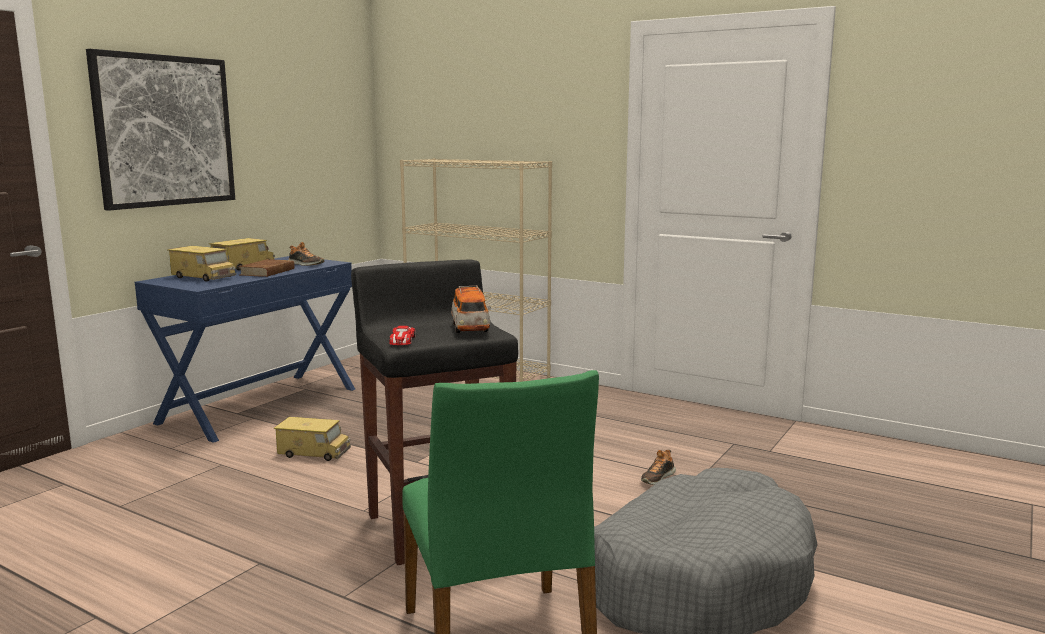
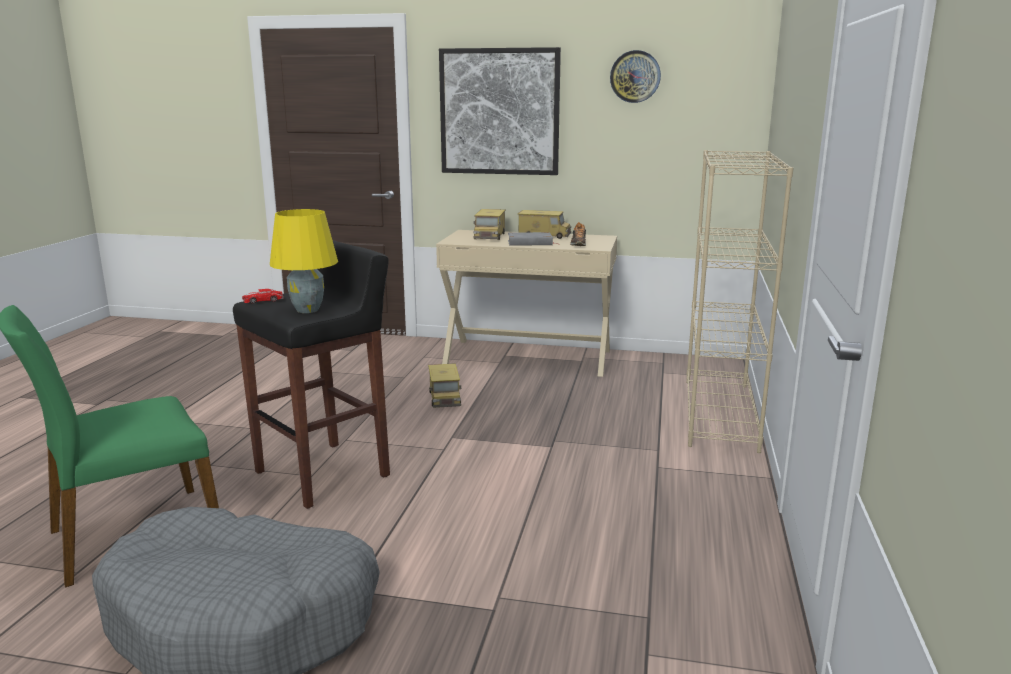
camera: 70 degrees right, 5 degrees up
blue desk [135,256,355,443] -> beige desk [436,230,617,377]
brown book [238,259,295,277] -> grey book [508,232,557,246]
toy car [451,285,491,333] -> yellow table lamp [270,209,338,313]
shoe [641,450,676,485] -> none
none -> wall clock [610,50,661,103]

